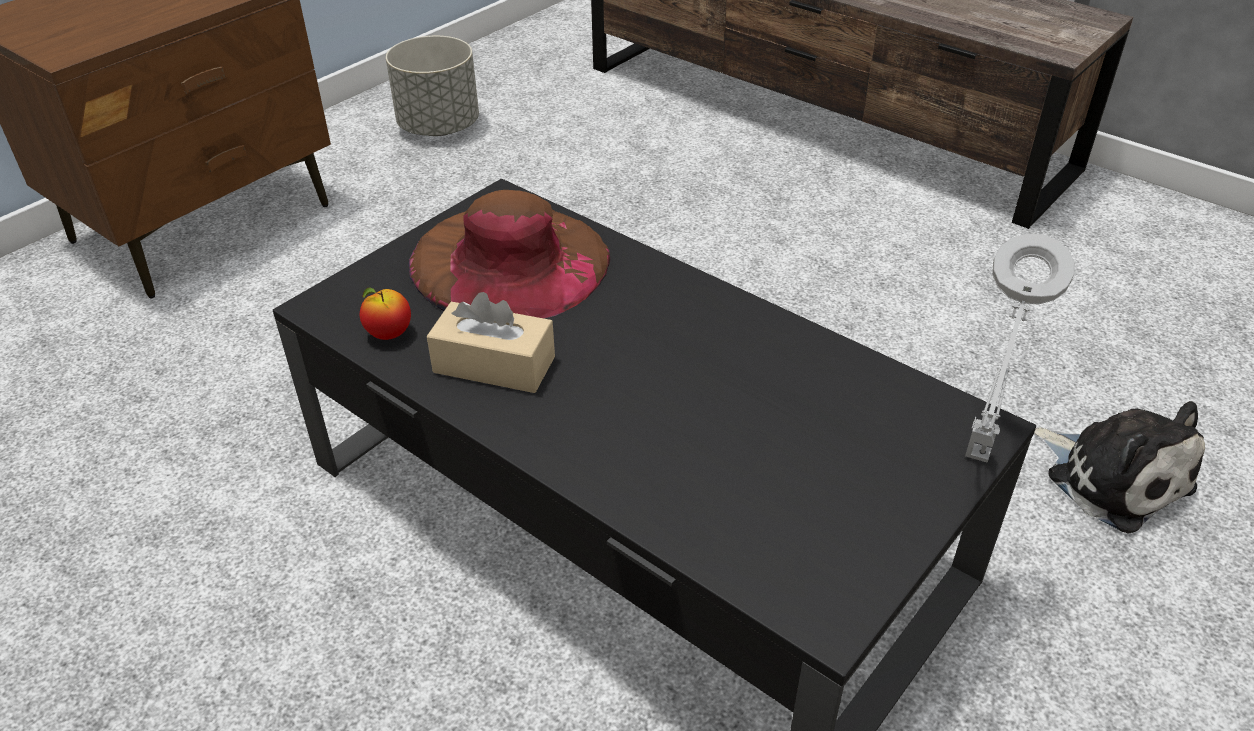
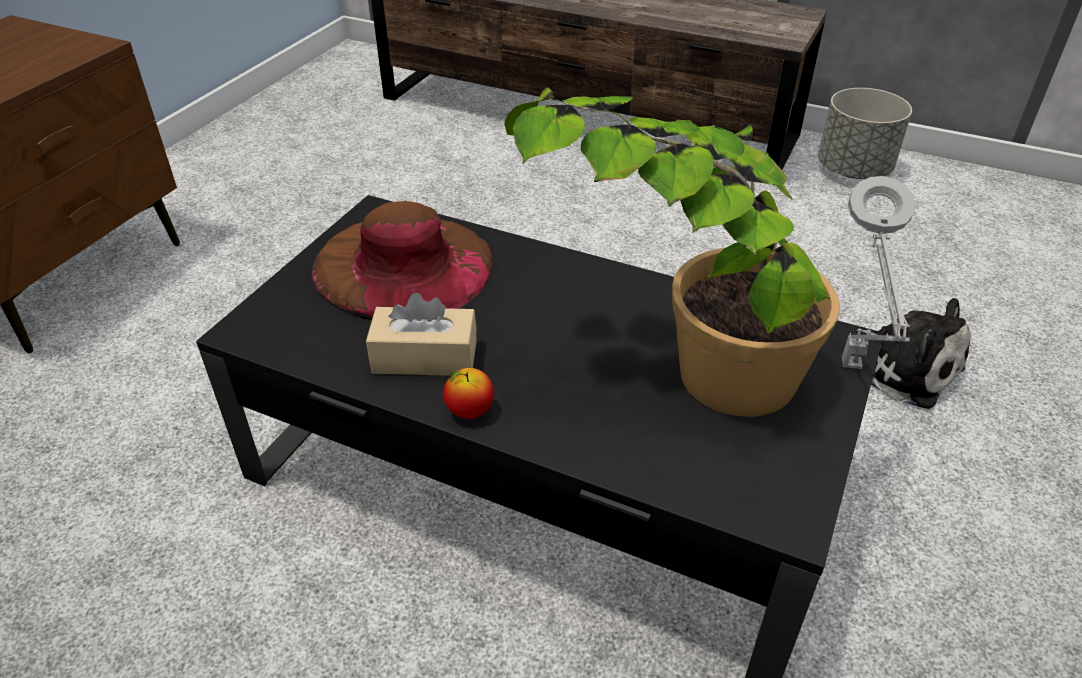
camera: 15 degrees left, 0 degrees up
apple [360,288,411,340] -> apple moved to [443,368,494,419]
grey planter [386,36,479,136] -> grey planter moved to [818,88,912,179]
none -> potted plant [504,87,840,417]

